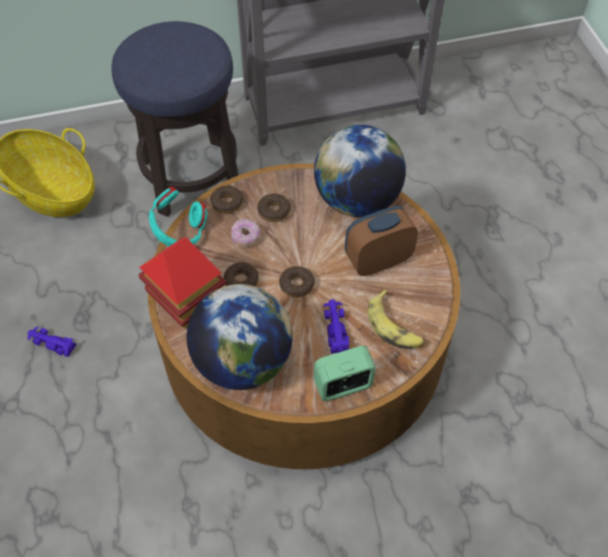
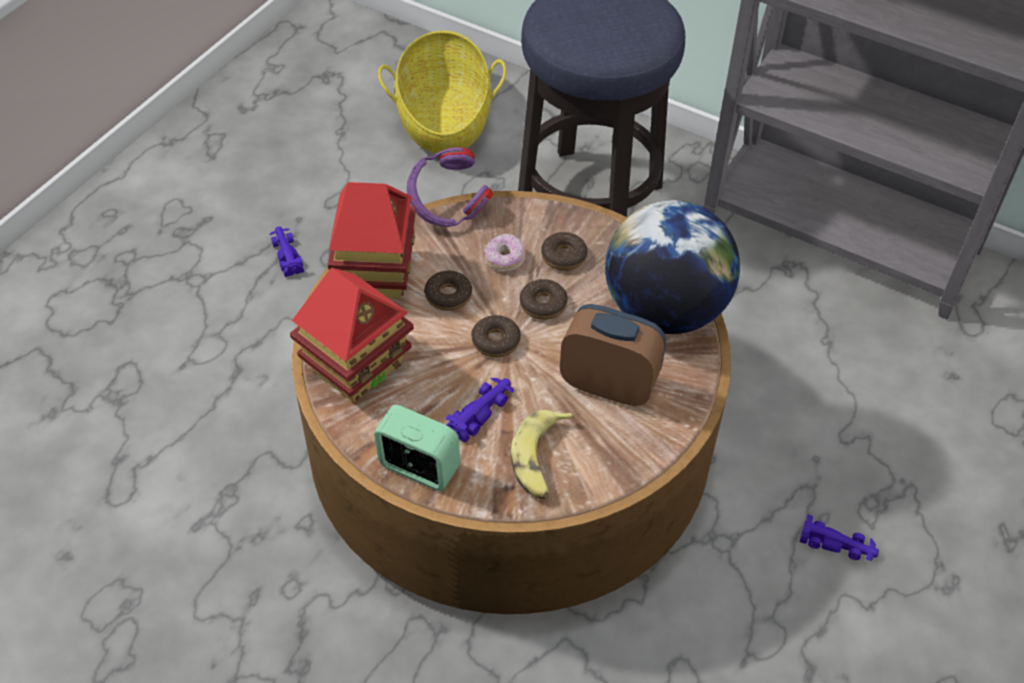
camera: 45 degrees right, 5 degrees down
turquoise headphones [149,187,207,246] -> purple headphones [407,147,493,227]
globe [187,284,293,390] -> toy house [290,268,414,402]
donut [210,186,243,214] -> donut moved to [520,279,568,320]
none -> purple toy car [800,514,879,561]

